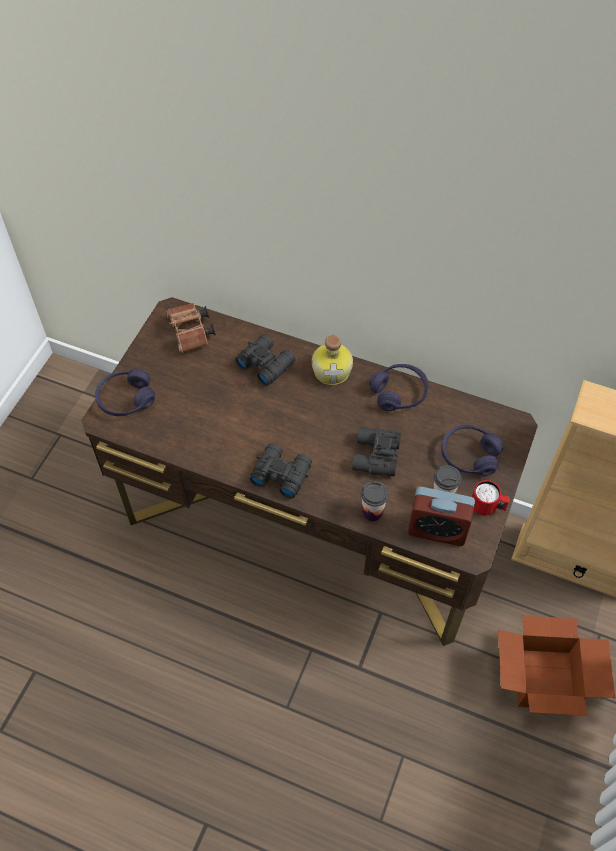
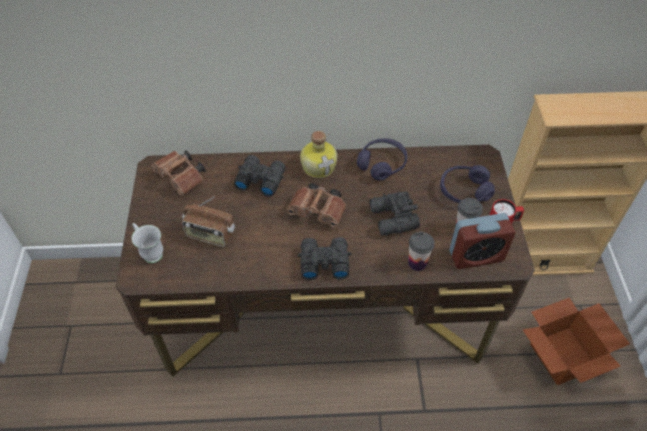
camera: 25 degrees left, 5 degrees down
purple headphones [95,369,155,416] -> white mug [132,223,163,263]
none -> radio [182,197,235,247]
none -> brown binoculars [287,183,346,227]

